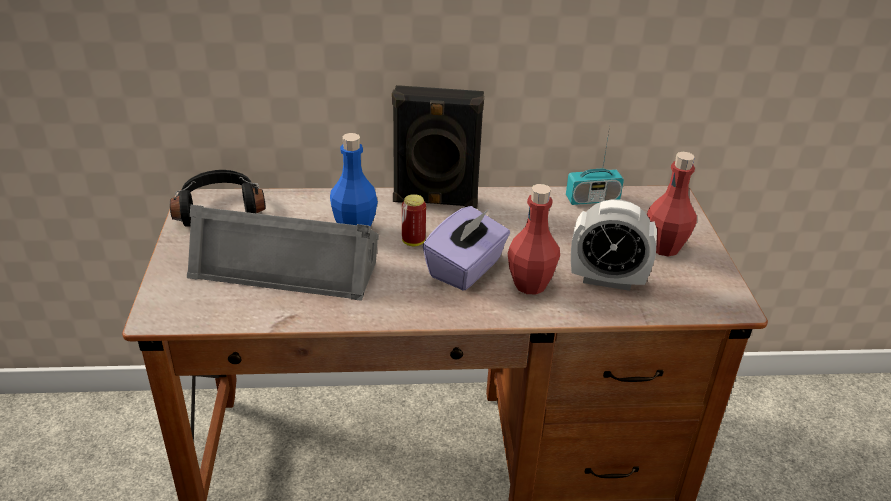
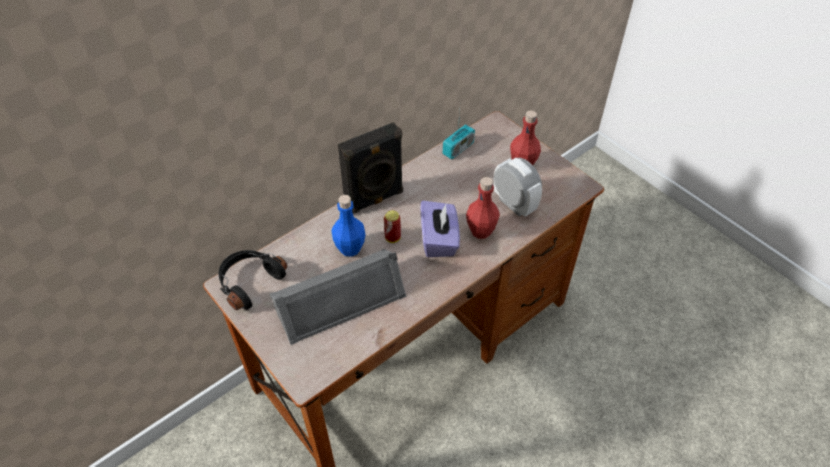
camera: 35 degrees left, 15 degrees up
alarm clock [571,199,657,291] -> alarm clock turned 105 degrees counterclockwise [494,158,542,217]

